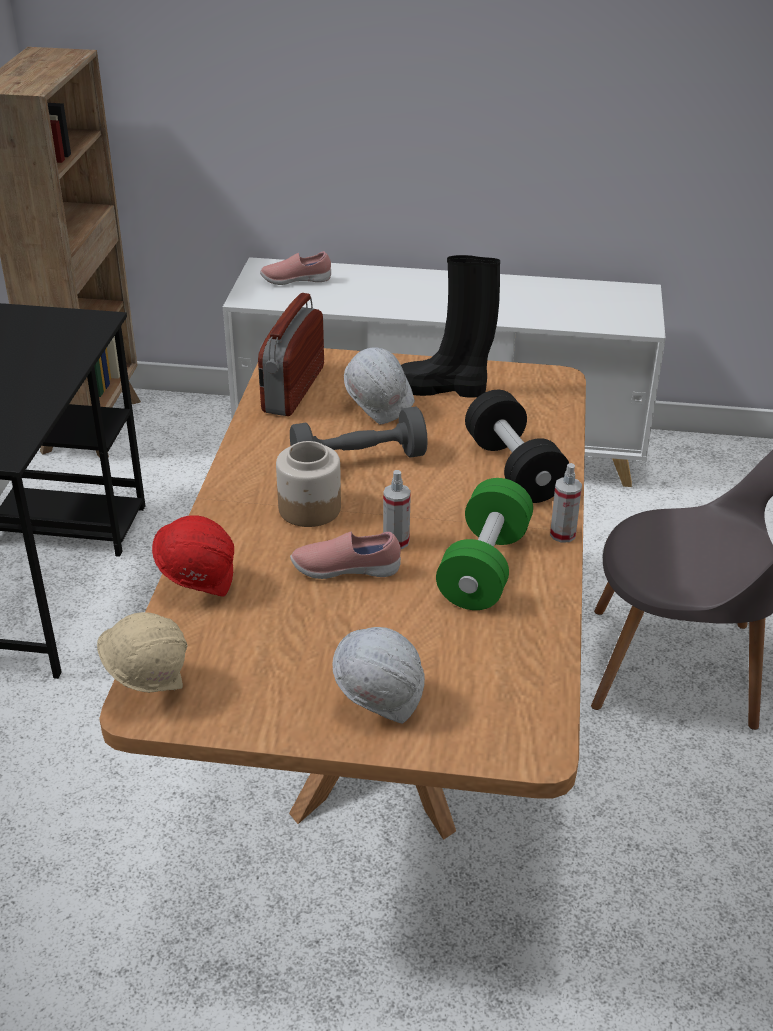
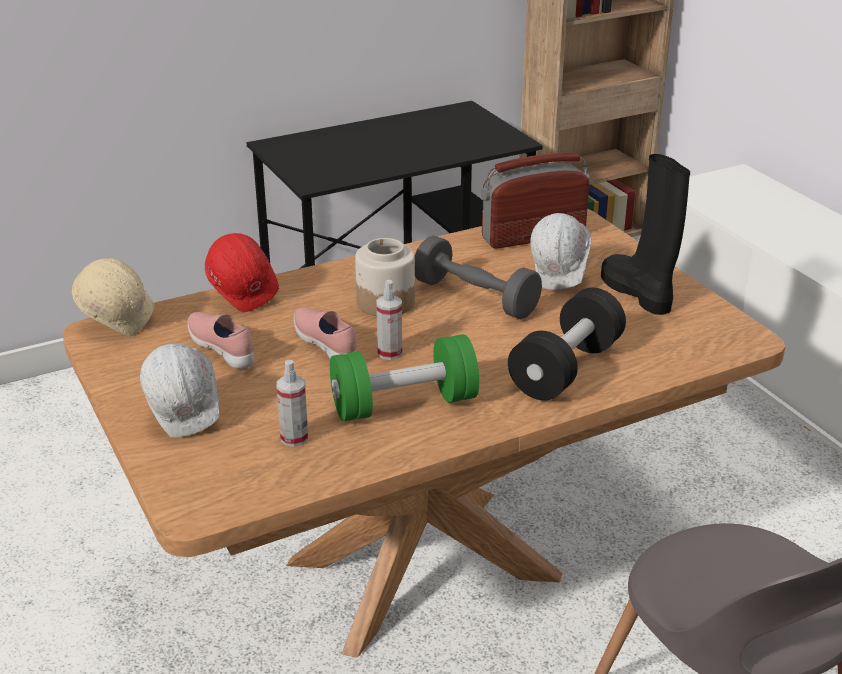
camera: 55 degrees right, 5 degrees down
pink shoe [260,251,331,285] -> pink shoe moved to [188,312,254,369]
spray bottle [550,463,582,543] -> spray bottle moved to [277,360,308,447]

